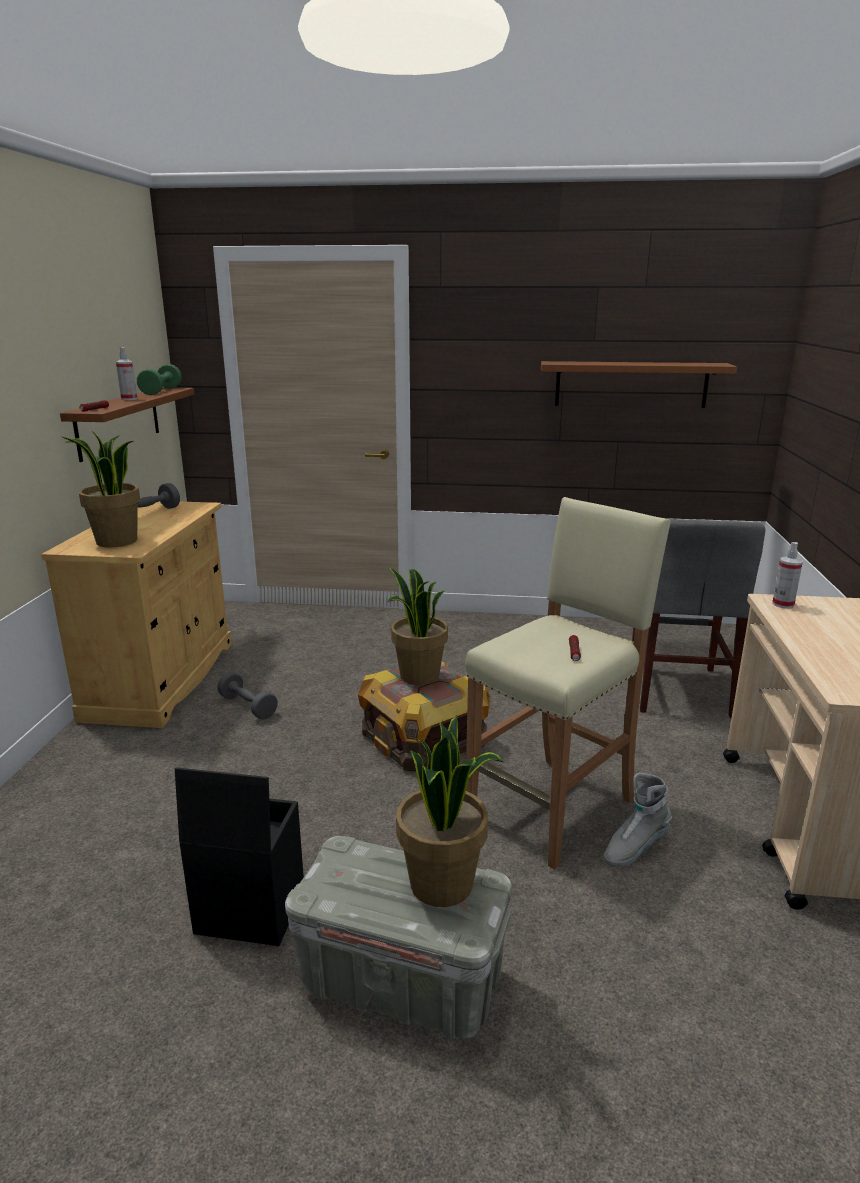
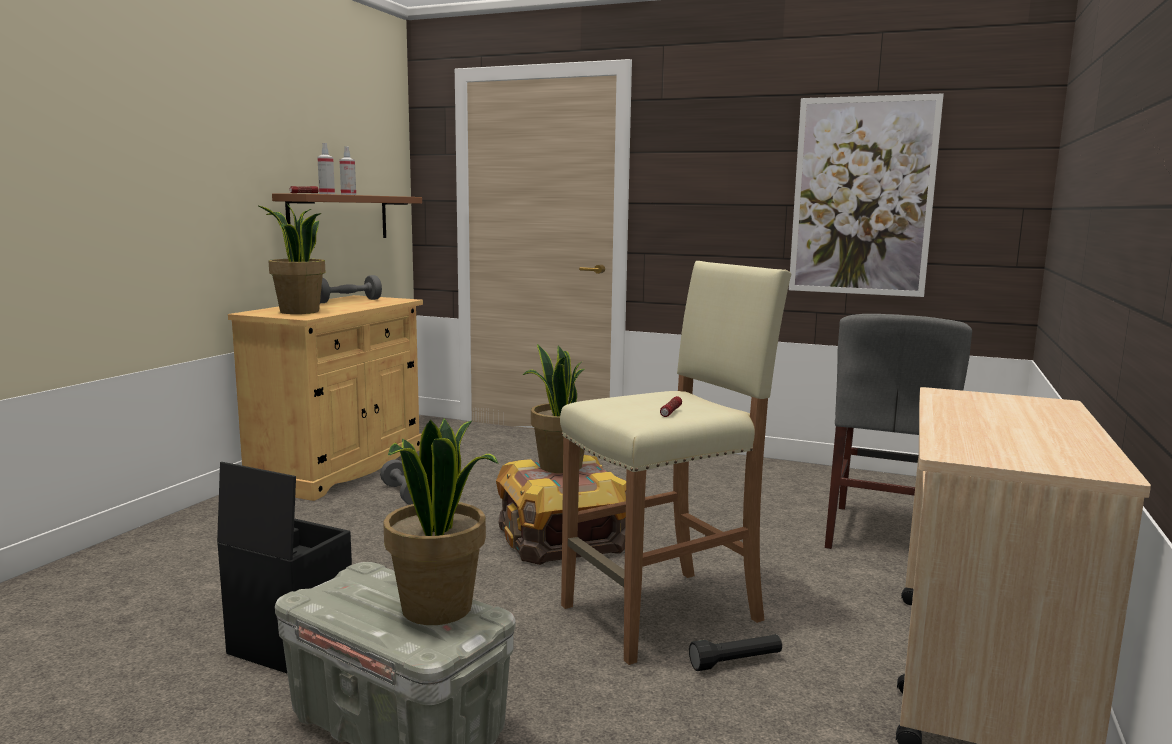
camera: 15 degrees right, 10 degrees down
green dumbbell [137,364,182,395] -> none
brown shelf [541,361,737,408] -> picture [789,93,944,297]
grey boot [604,772,672,867] -> black flashlight [689,634,782,671]
spray bottle [772,542,803,609] -> spray bottle moved to [317,143,335,194]

